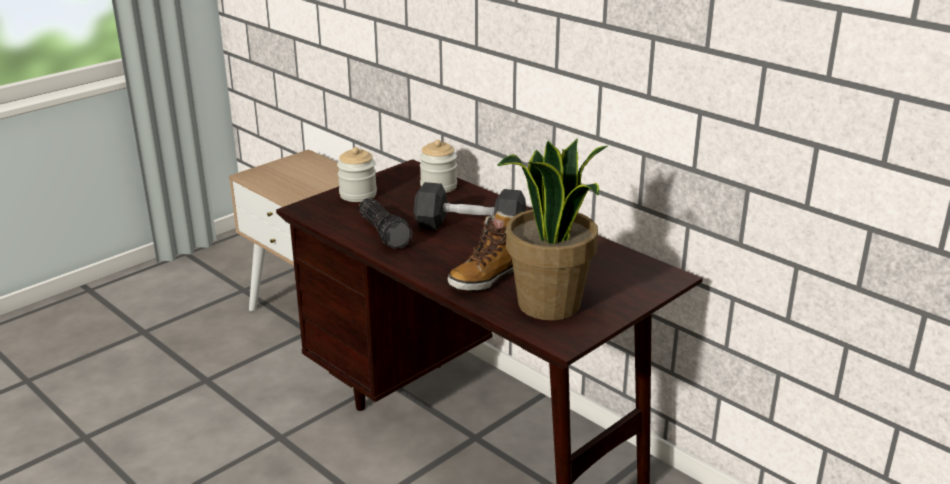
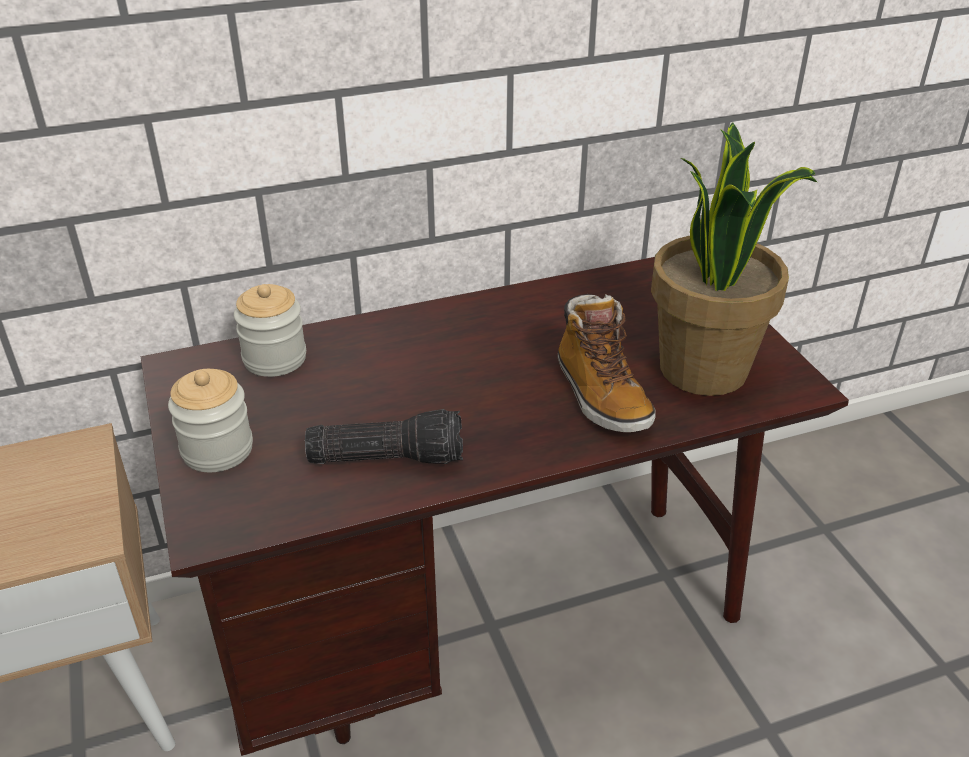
camera: 65 degrees left, 10 degrees up
black dumbbell [413,182,526,230] -> none

